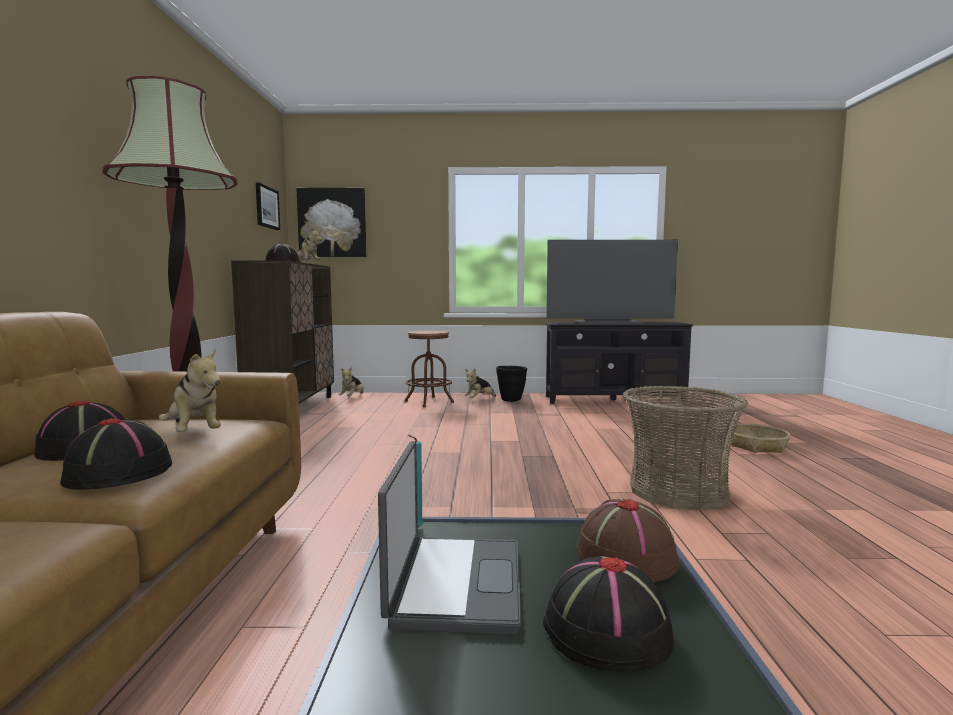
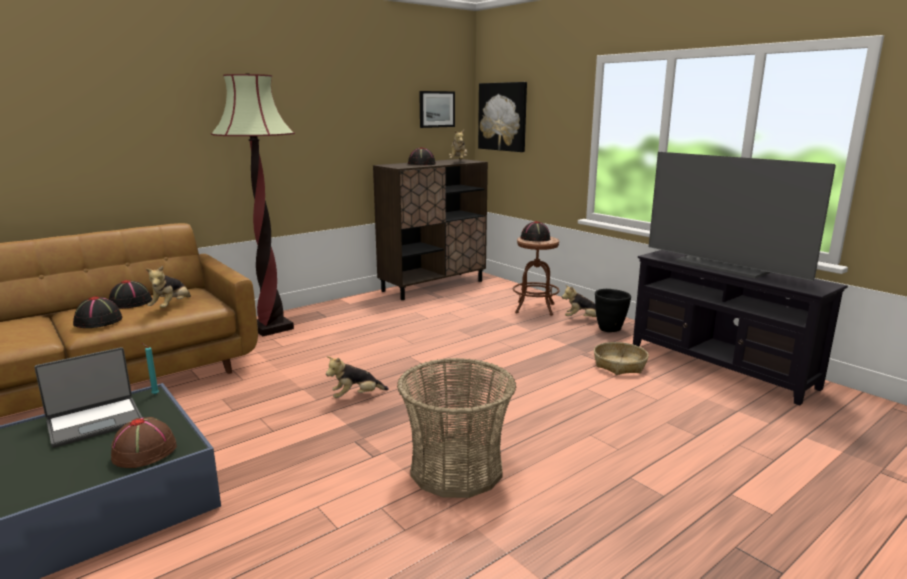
camera: 50 degrees right, 10 degrees up
plush toy [338,367,364,397] -> plush toy moved to [326,356,389,398]
black hat [543,556,675,672] -> black hat moved to [520,221,550,242]
basket [729,424,790,453] -> basket moved to [594,342,649,375]

